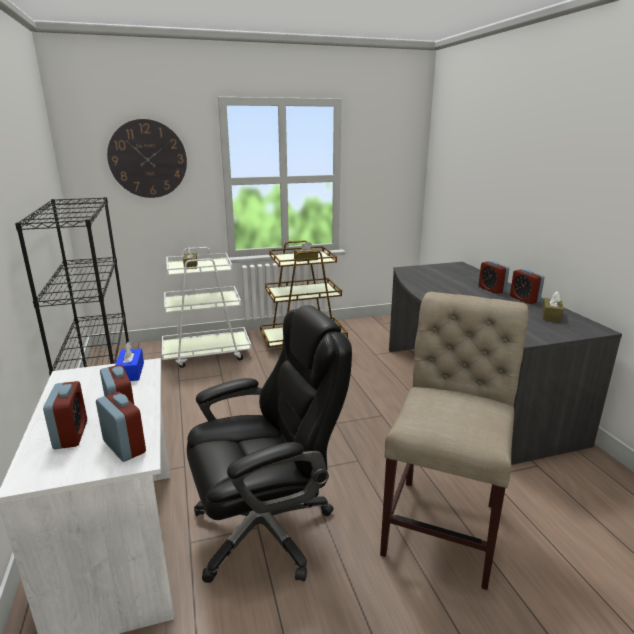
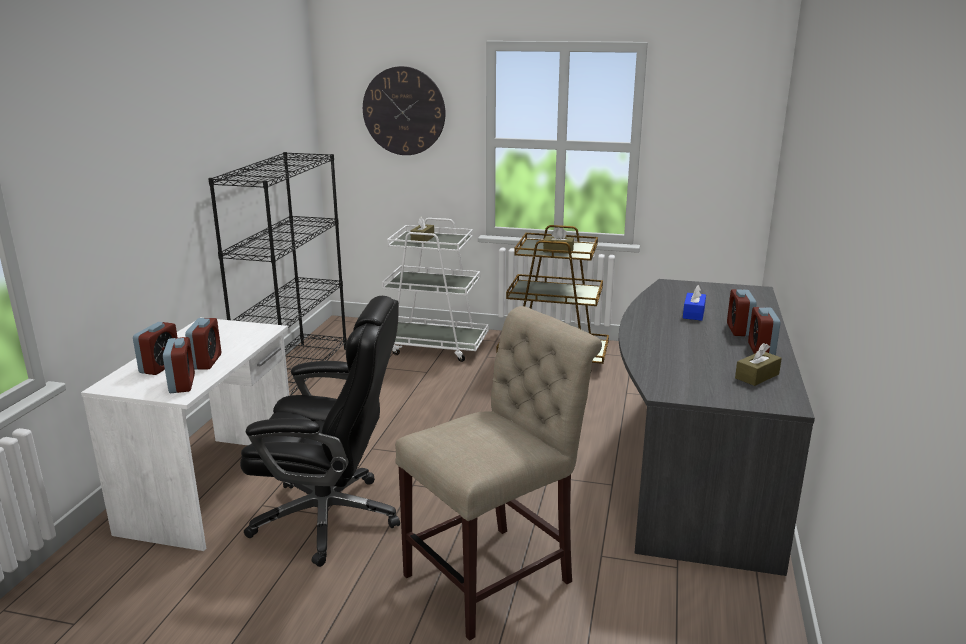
camera: 30 degrees right, 0 degrees up
blue tissue box [115,342,144,381] -> blue tissue box moved to [683,285,706,321]

